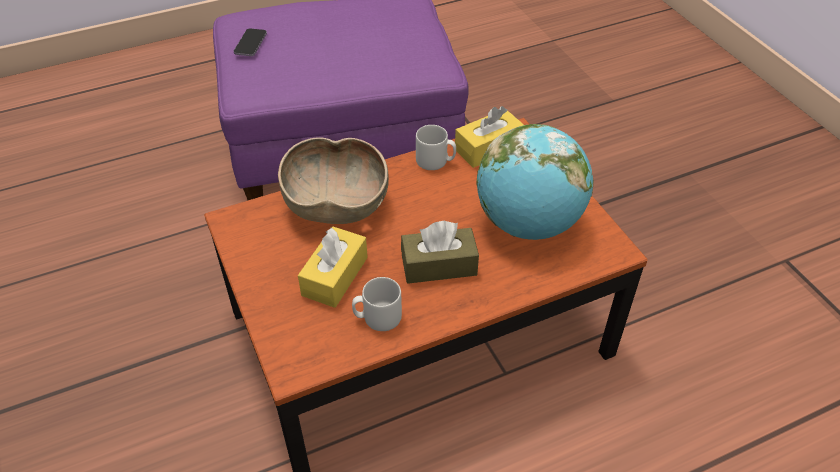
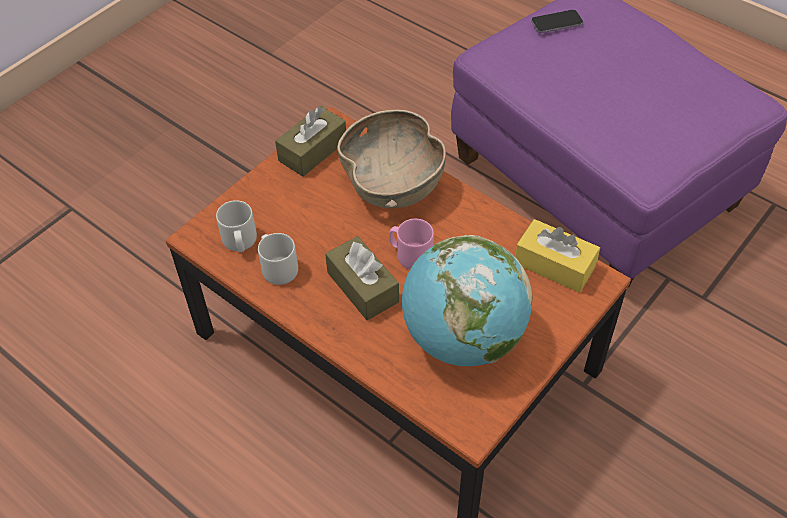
camera: 65 degrees right, 5 degrees up
yellow tissue box [298,226,368,308] -> none
grey mug [416,125,456,170] -> grey mug moved to [216,200,257,252]
none -> brown tissue box [275,106,346,177]
none -> pink mug [389,219,434,269]

